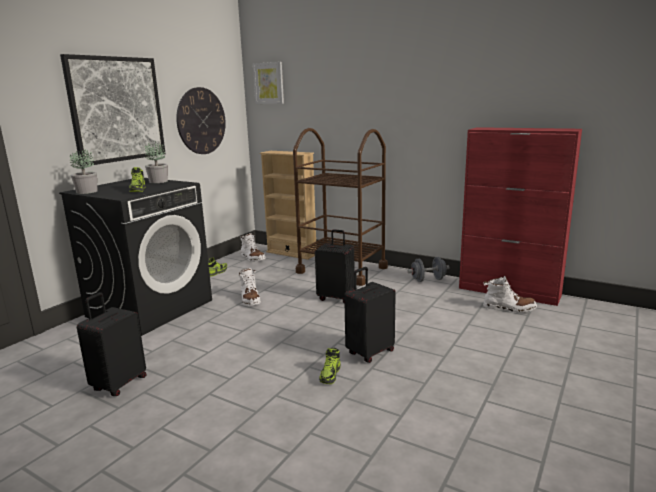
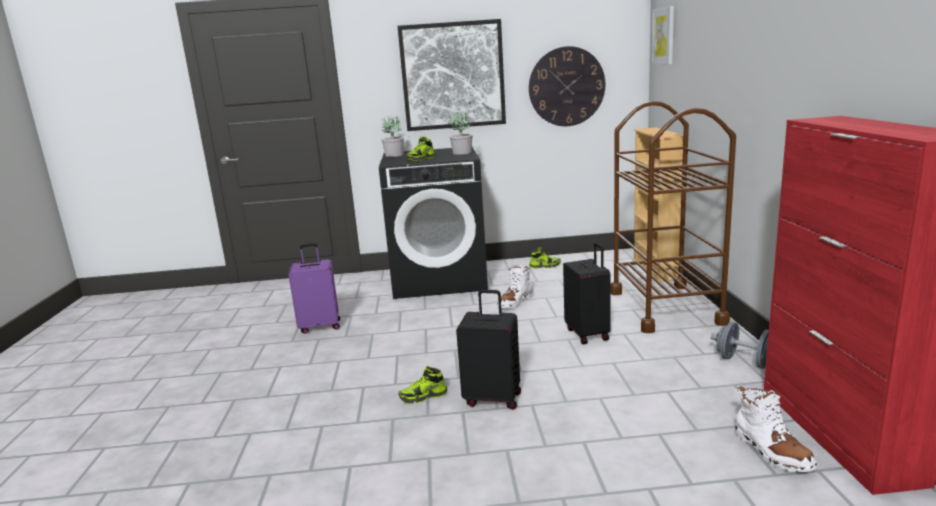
camera: 55 degrees right, 0 degrees up
black suitcase [77,292,147,396] -> purple suitcase [289,243,340,334]
white boot [240,233,266,262] -> none

